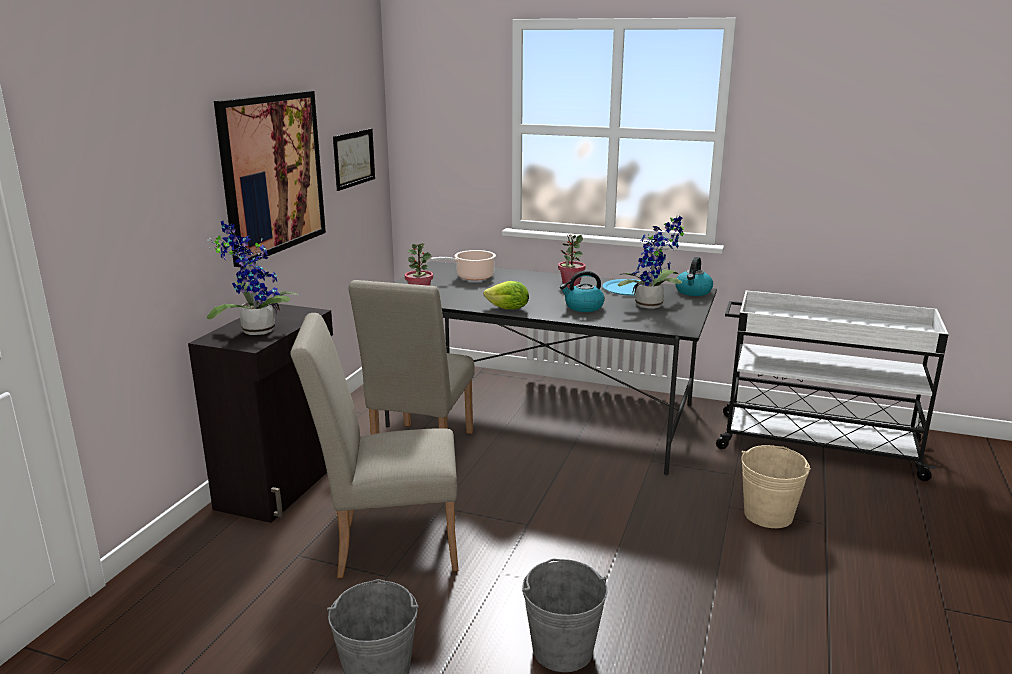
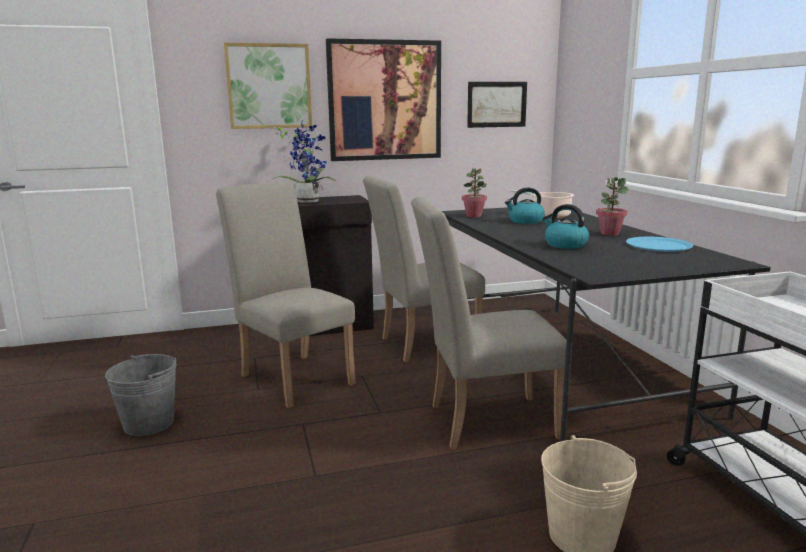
camera: 55 degrees right, 5 degrees down
lettuce [483,281,529,309] -> none
grey bucket [522,558,607,672] -> none
potted plant [618,216,684,309] -> none
kettle [675,257,713,296] -> kettle moved to [505,187,545,224]
none -> picture [224,42,312,129]
none -> beige chair [411,197,567,450]

